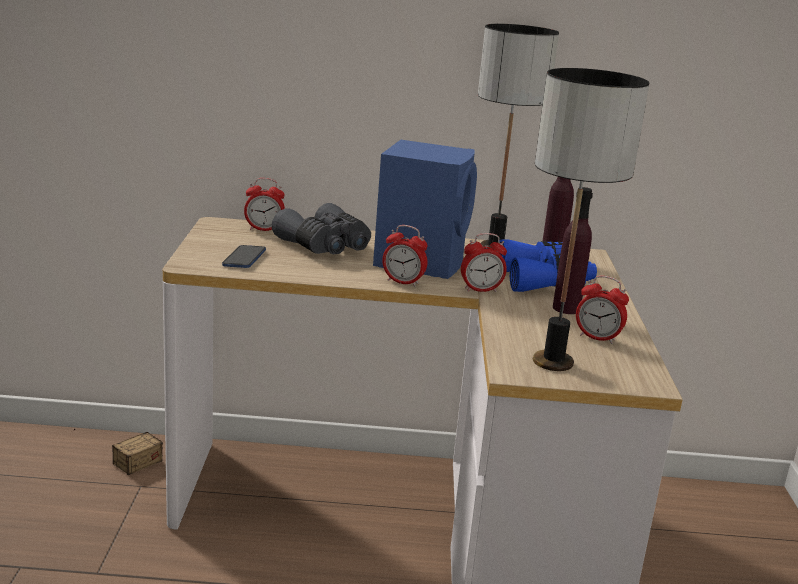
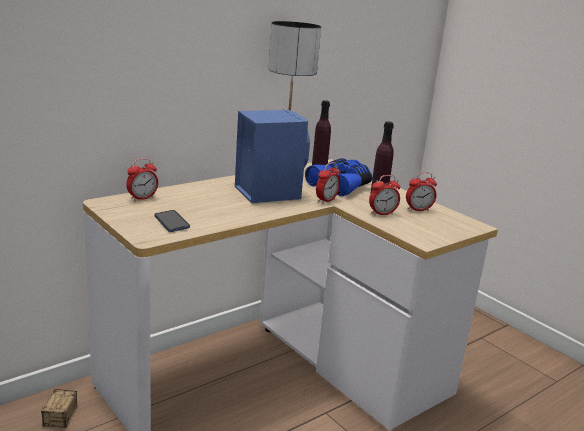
camera: 40 degrees left, 0 degrees up
grey binoculars [272,203,371,254] -> none
alarm clock [382,225,427,287] -> alarm clock moved to [369,175,400,216]
table lamp [533,68,649,371] -> none

